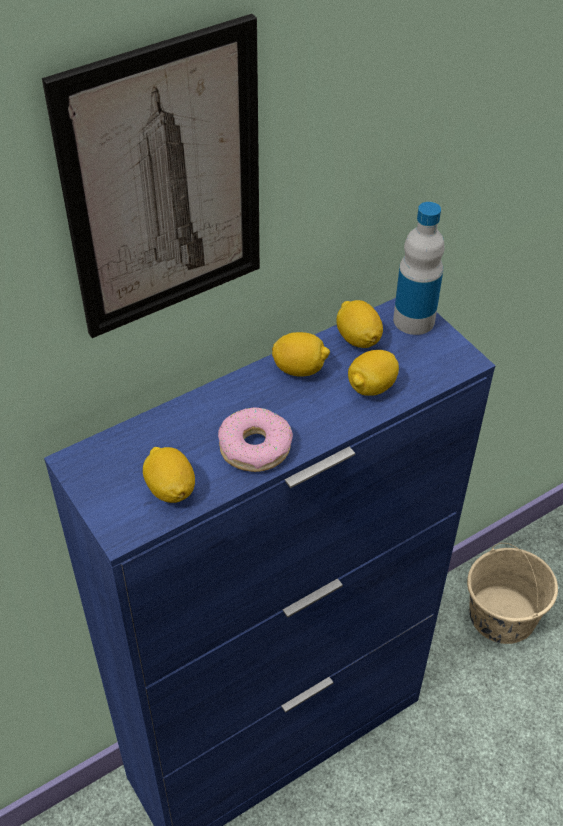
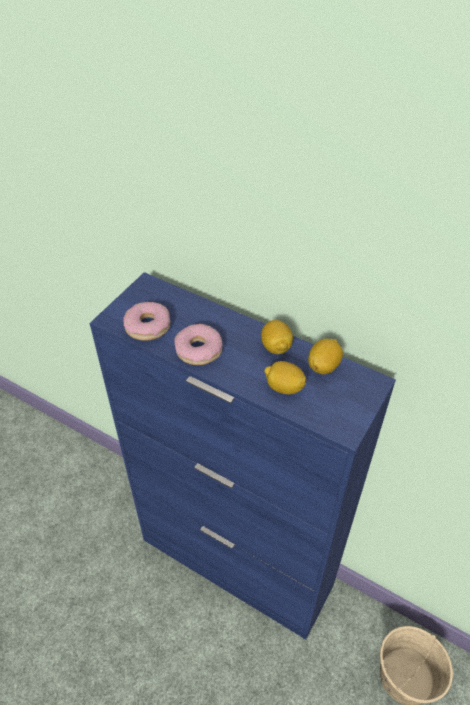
camera: 65 degrees right, 0 degrees up
picture [42,14,260,338] -> none
lemon [143,447,195,503] -> donut [123,302,170,341]
bottle [393,202,445,335] -> none

